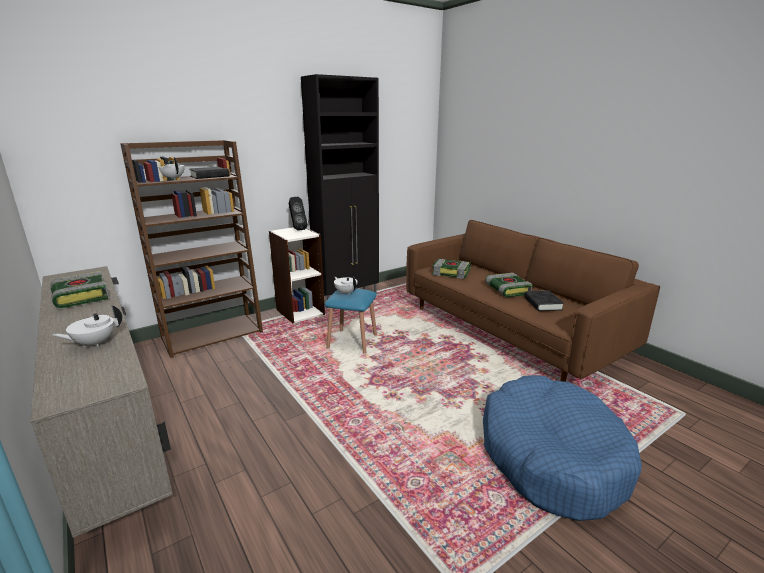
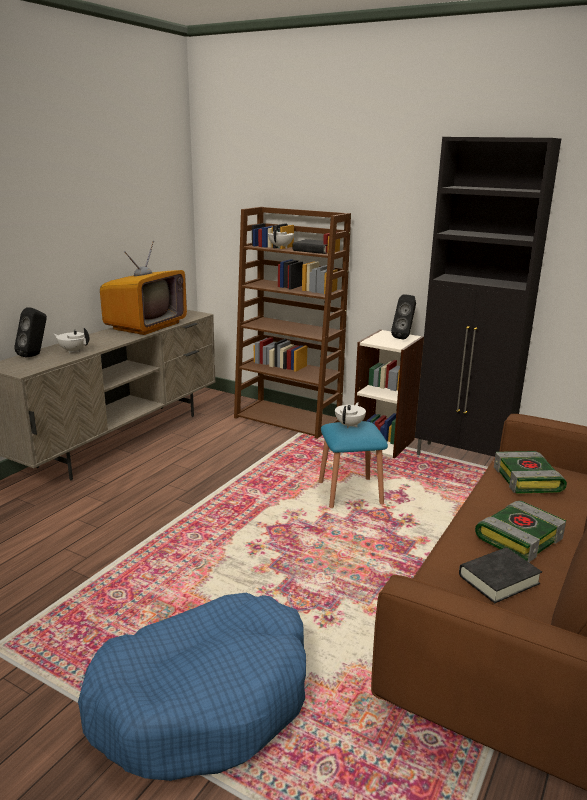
camera: 65 degrees right, 0 degrees up
book [50,271,109,308] -> television [100,241,187,335]
none -> black speaker [14,307,47,358]

